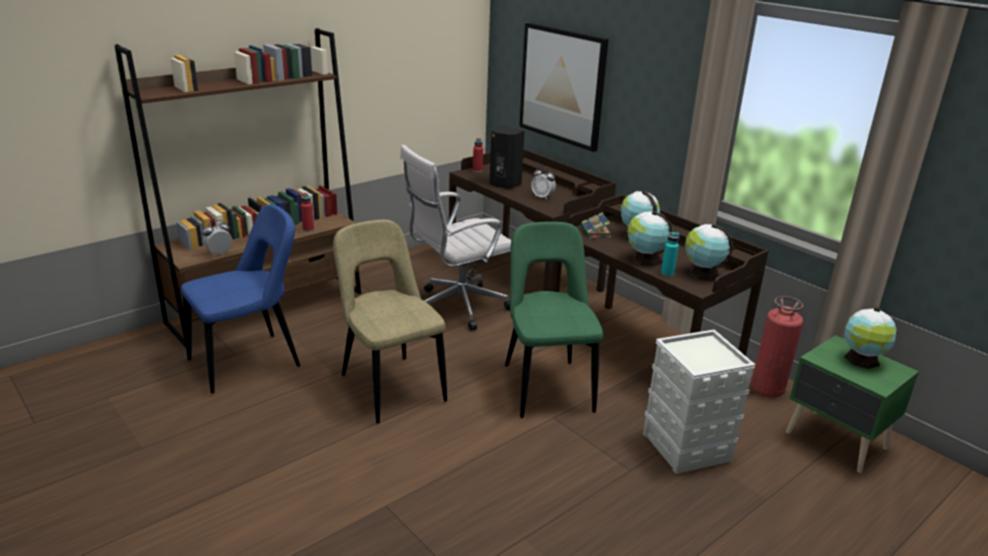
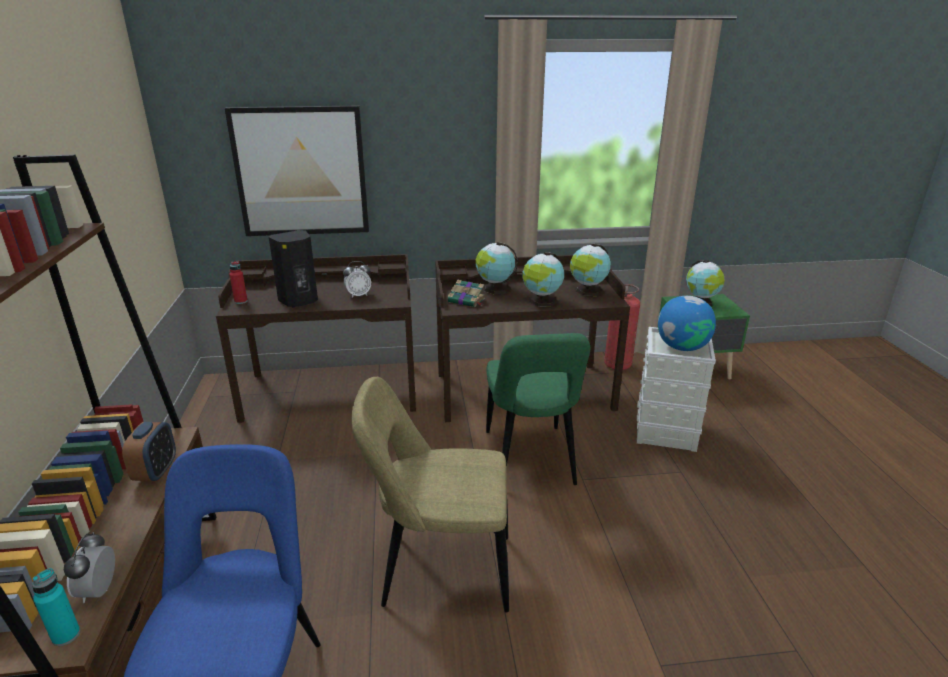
camera: 55 degrees left, 0 degrees up
red bottle [301,193,314,232] -> alarm clock [122,422,176,481]
white office chair [400,145,511,331] -> none
green chair [505,222,603,418] -> green chair turned 120 degrees counterclockwise [486,333,590,485]
turquoise bottle [661,232,679,276] -> turquoise bottle moved to [32,568,80,646]
none -> globe [658,296,716,351]

